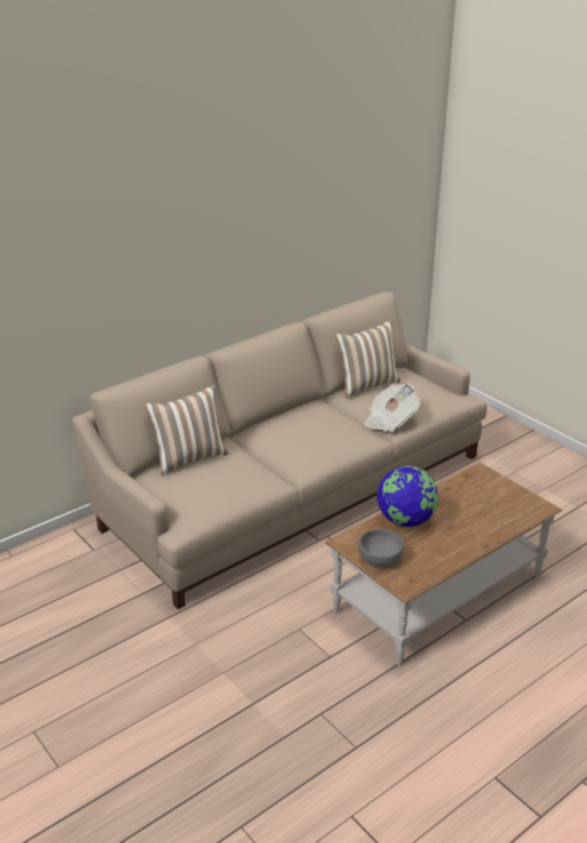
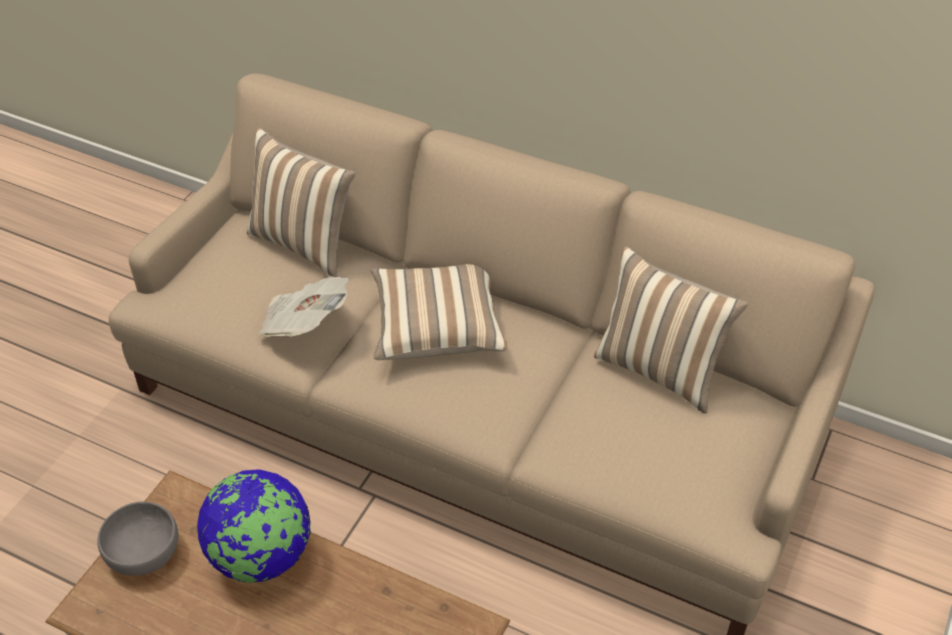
camera: 65 degrees right, 15 degrees up
newspaper [364,384,420,432] -> newspaper moved to [258,276,349,337]
none -> pillow [370,264,507,360]

